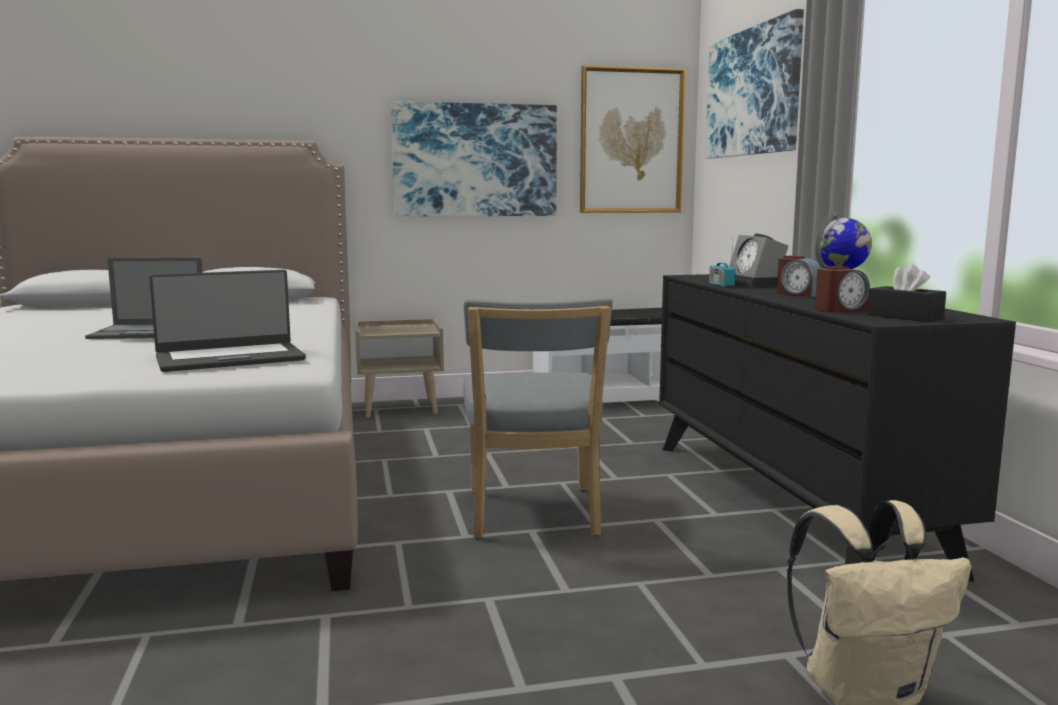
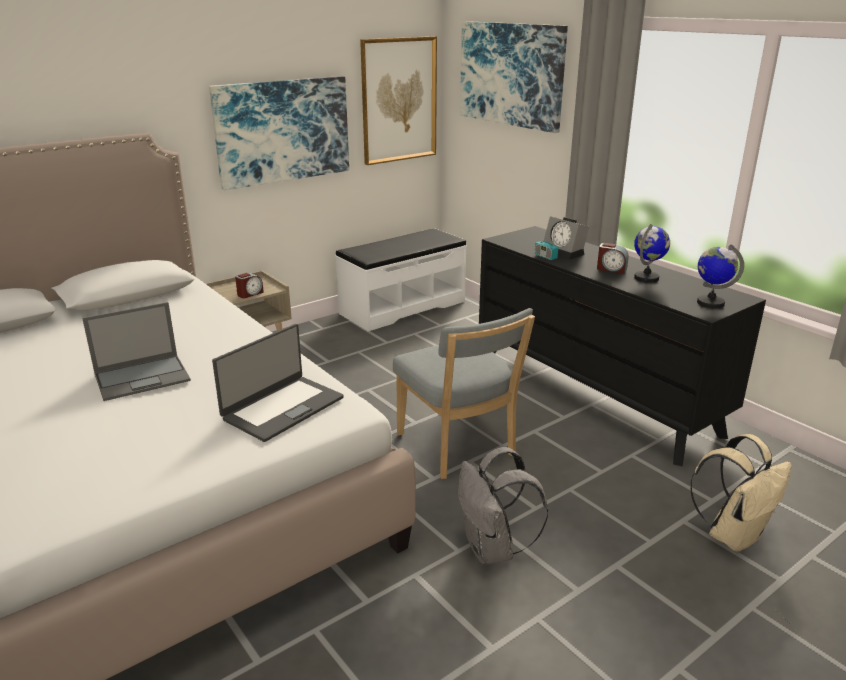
camera: 25 degrees left, 15 degrees up
alarm clock [815,266,870,312] -> alarm clock moved to [235,273,264,298]
black tissue box [867,263,946,322] -> globe [697,245,744,308]
none -> grey backpack [458,447,548,565]

